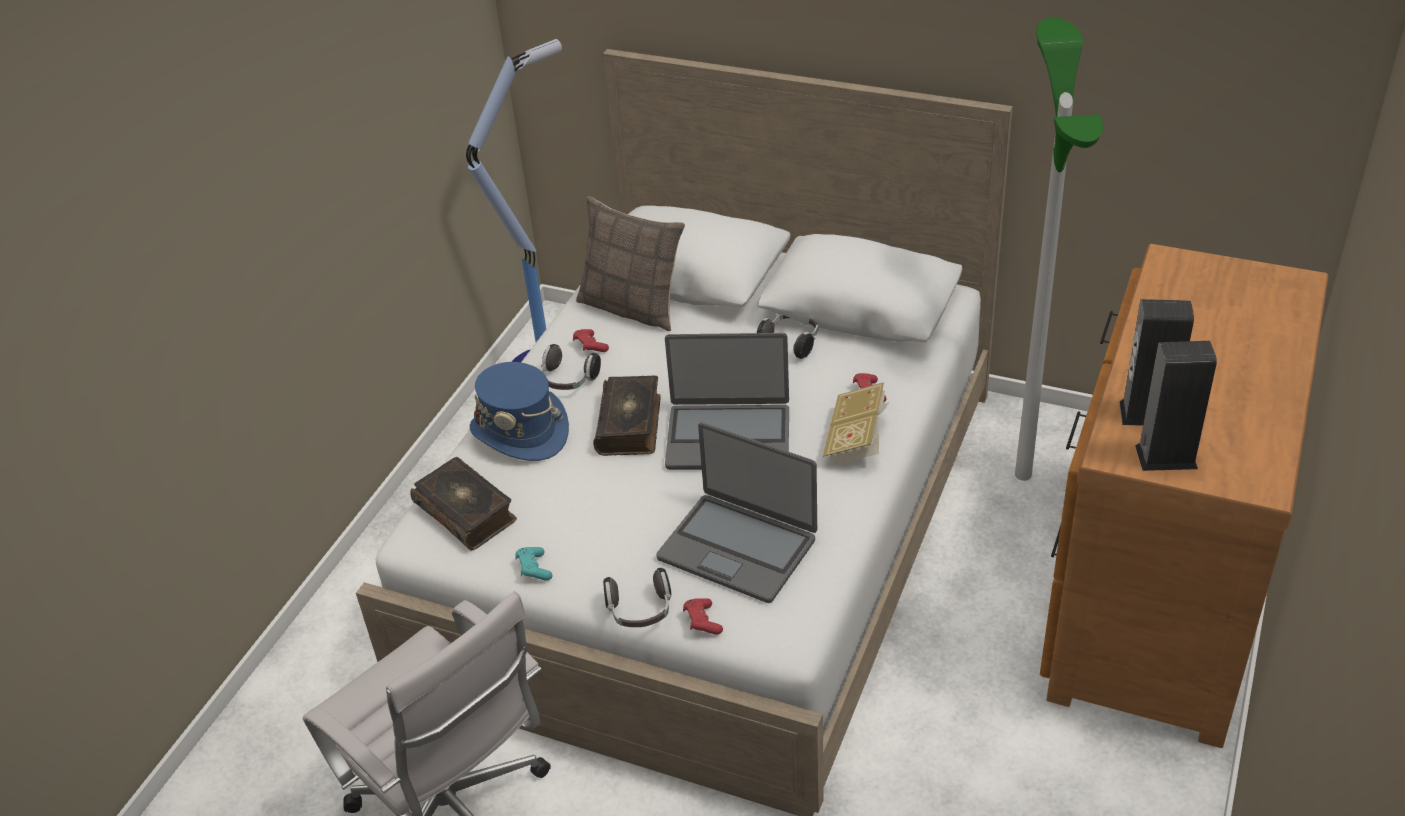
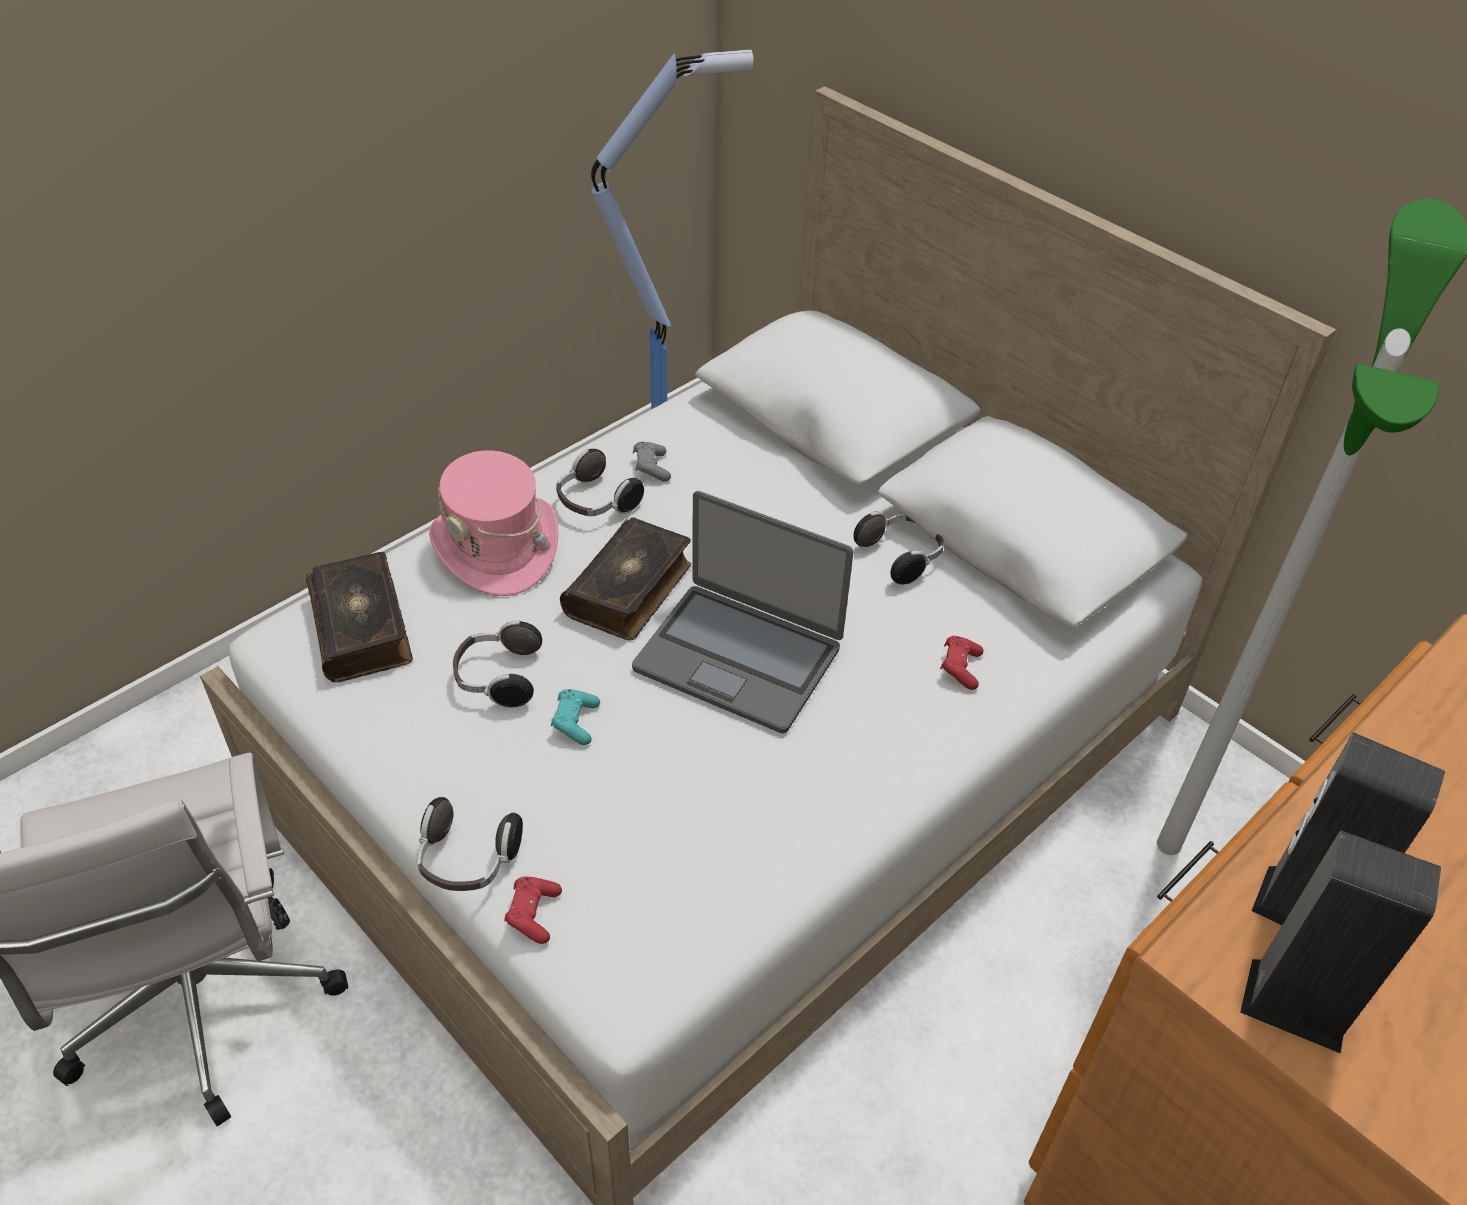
camera: 20 degrees right, 5 degrees up
blue hat [470,362,569,461] -> pink hat [429,450,559,596]
turquoise game controller [515,547,553,581] -> turquoise game controller moved to [551,689,600,745]
red game controller [573,329,609,352] -> grey game controller [633,442,671,482]
pillow [576,196,685,331] -> none
laptop [656,422,817,603] -> none
book [823,382,890,465] -> none
none -> headphones [453,620,542,708]

